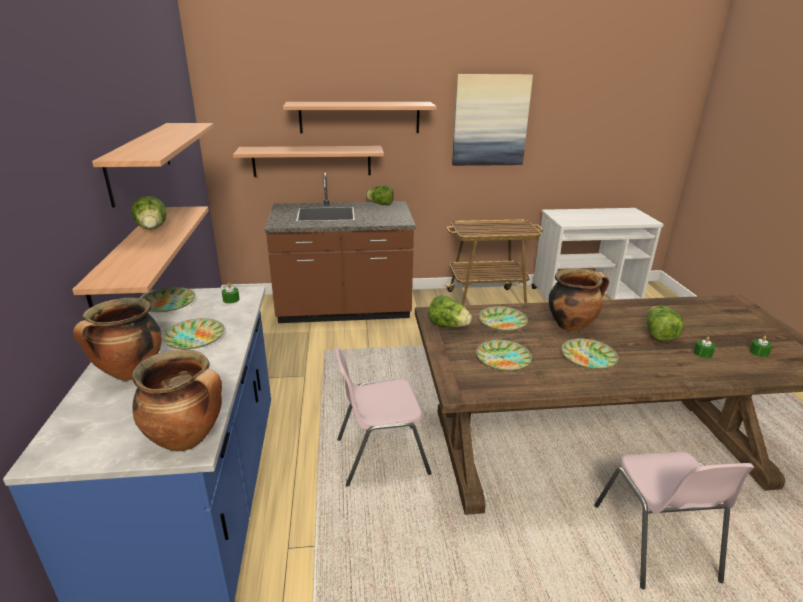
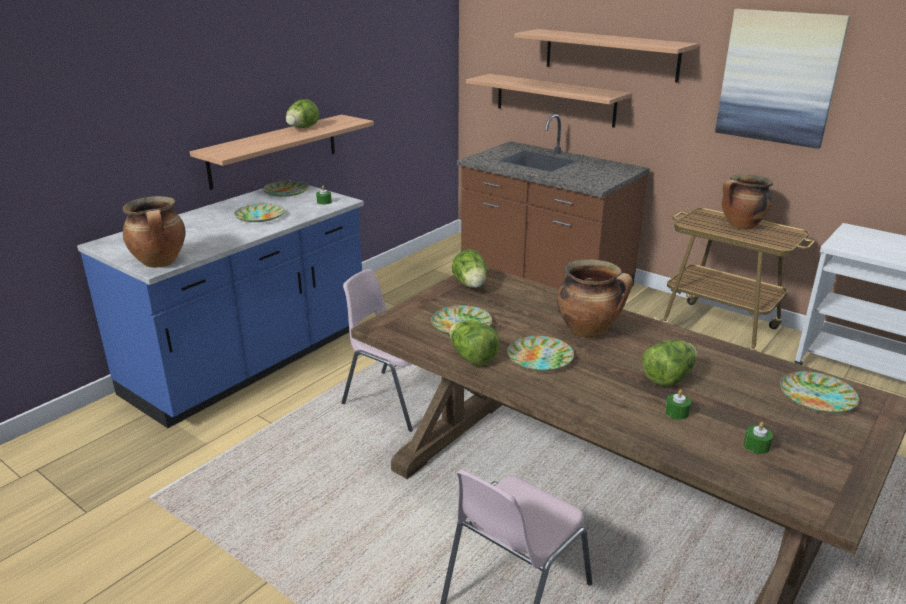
camera: 45 degrees right, 0 degrees up
cooking pot [73,298,162,381] -> cooking pot moved to [722,174,773,229]
shelf [92,123,214,208] -> none
lettuce [366,185,394,205] -> lettuce moved to [449,320,500,366]
plate [478,306,528,331] -> plate moved to [780,371,859,413]

